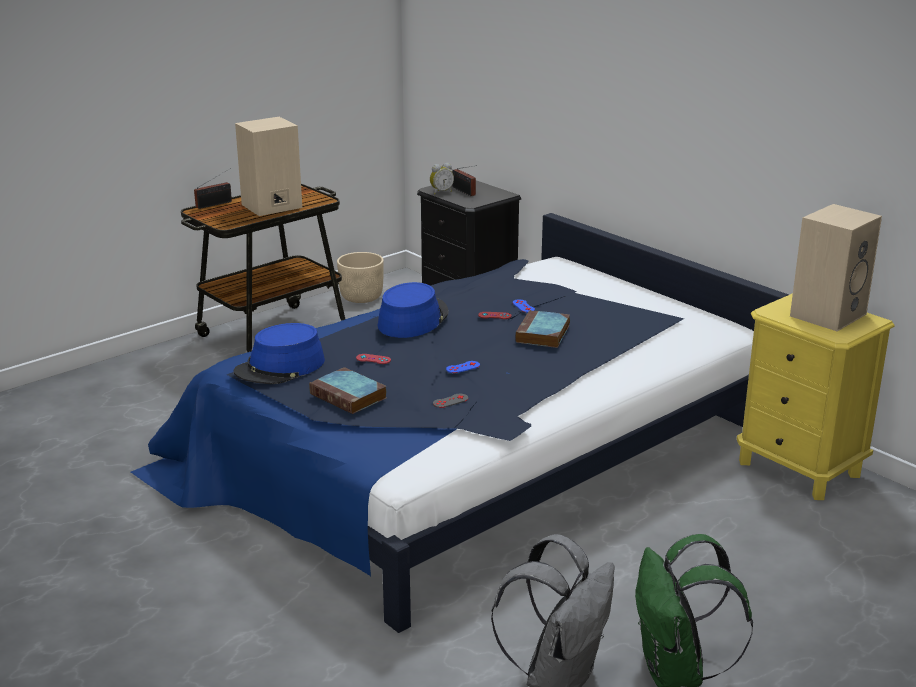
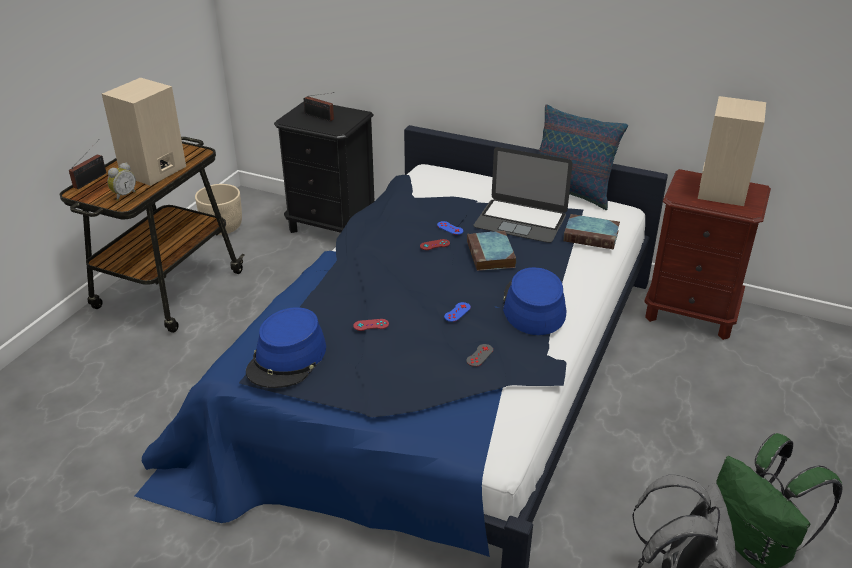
camera: 25 degrees left, 10 degrees up
book [309,367,386,414] -> book moved to [563,214,620,249]
blue hat [378,282,449,338] -> blue hat moved to [503,267,566,335]
alarm clock [430,163,454,194] -> alarm clock moved to [108,163,136,201]
yellow nightstand [737,293,894,500] -> brown nightstand [644,169,771,340]
none -> laptop [473,147,573,243]
none -> blue pillow [538,104,628,210]

